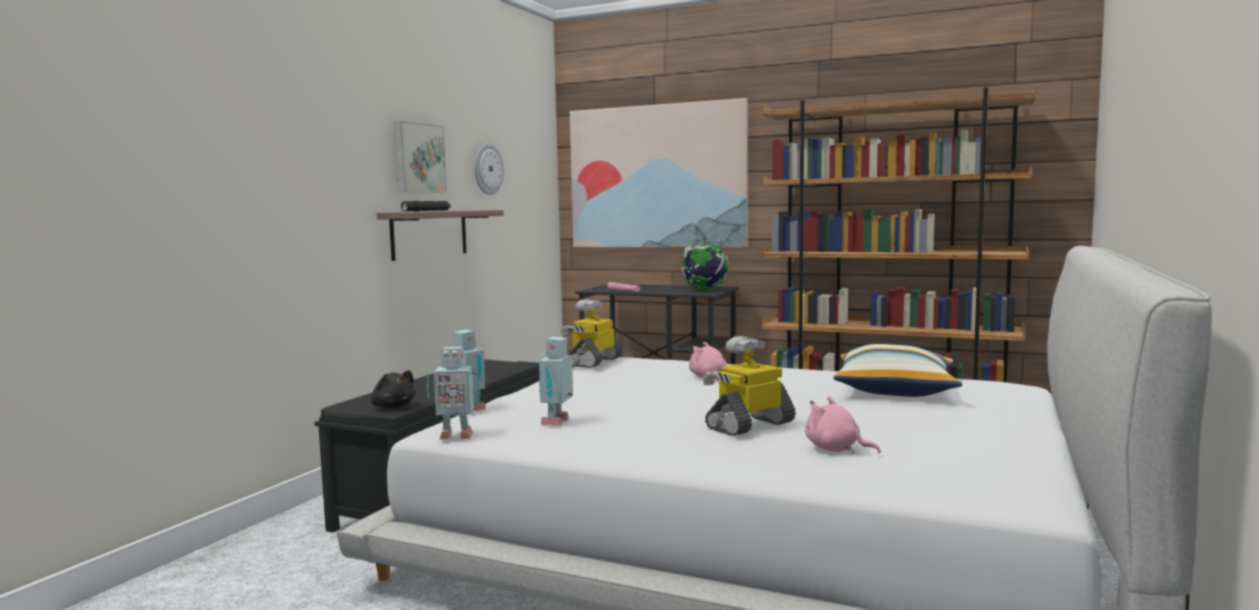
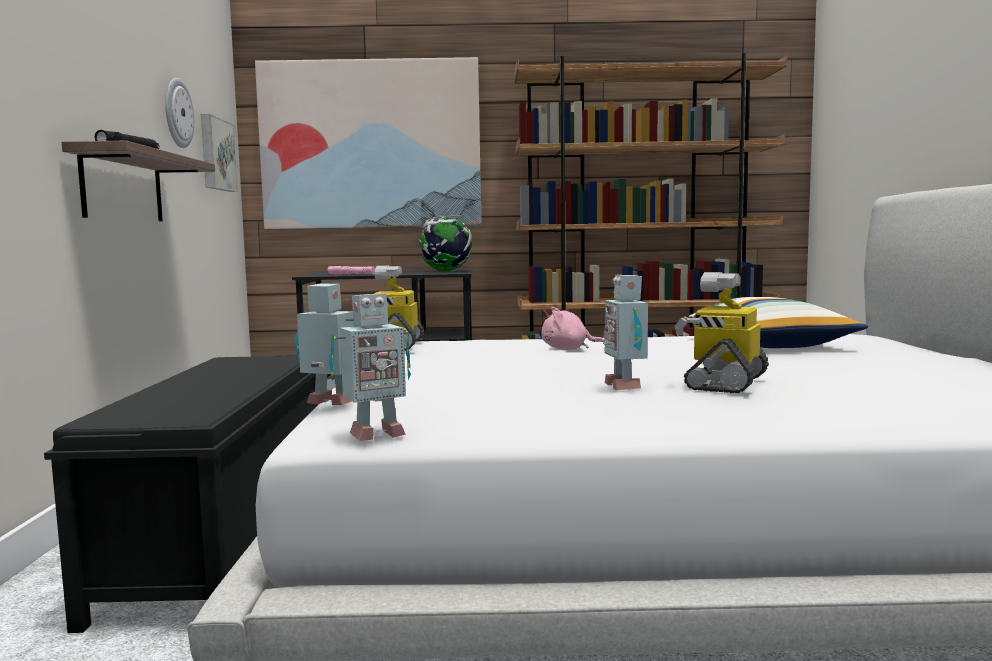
camera: 25 degrees left, 0 degrees up
black plush toy [370,370,416,408] -> none
picture [393,121,447,192] -> picture moved to [201,114,238,192]
toy robot [539,336,573,426] -> toy robot moved to [603,275,648,390]
pink plush toy [805,396,880,454] -> none

